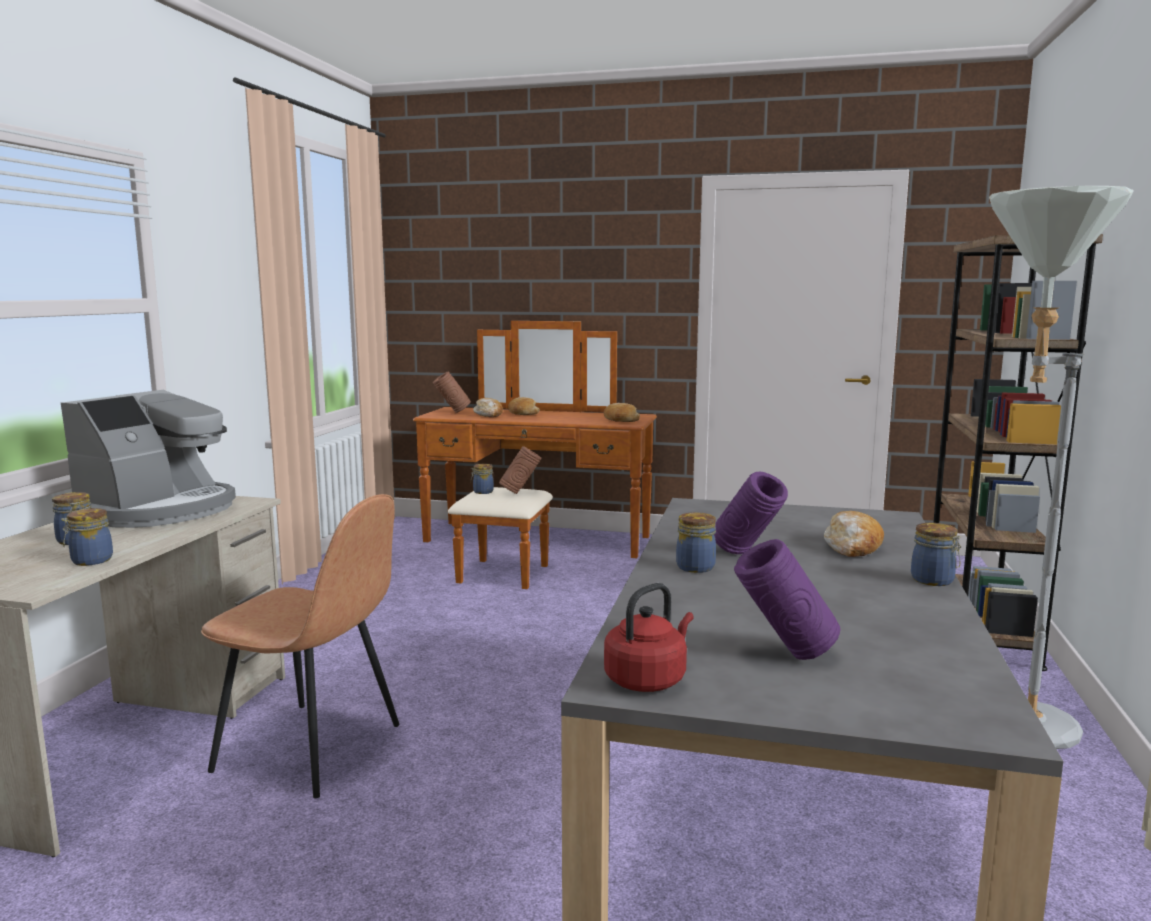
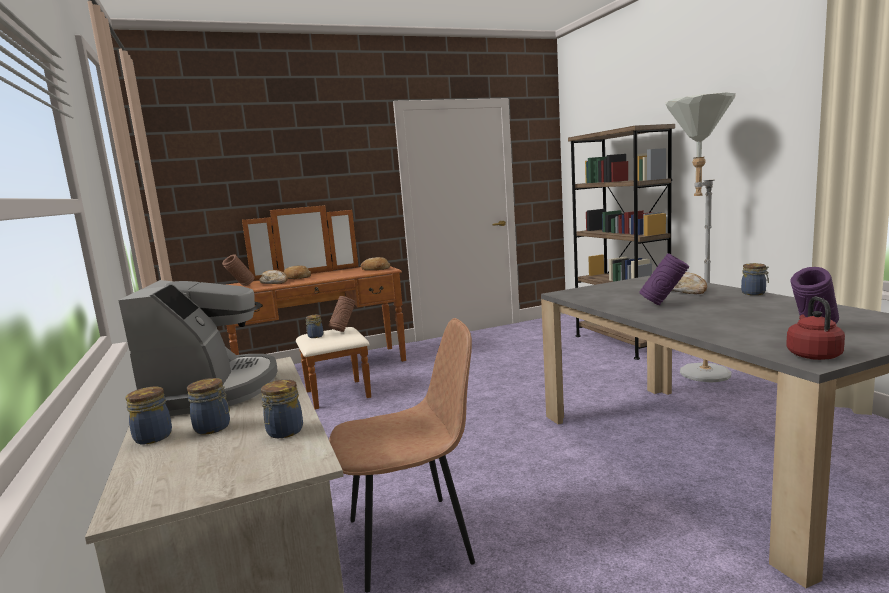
camera: 35 degrees left, 0 degrees up
jar [676,512,716,573] -> jar moved to [126,387,172,444]

